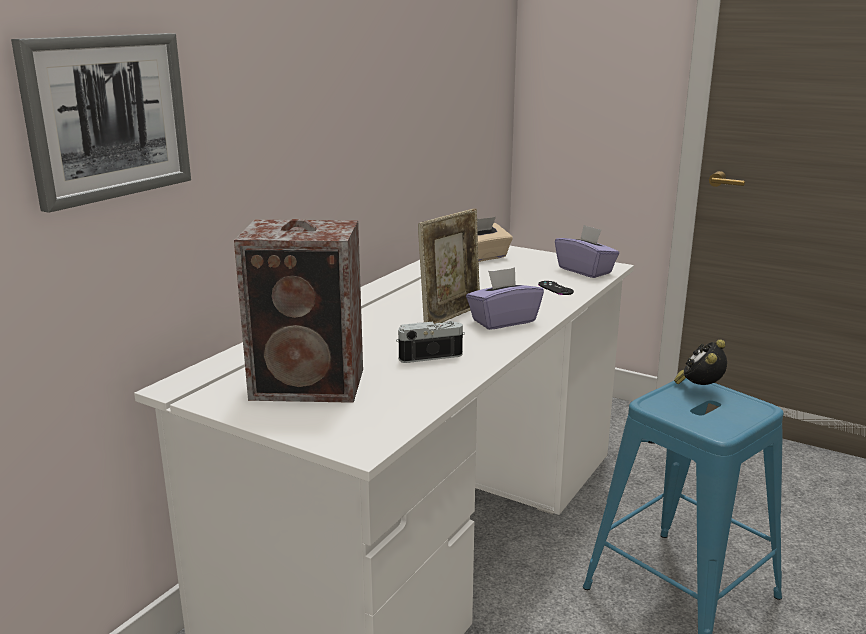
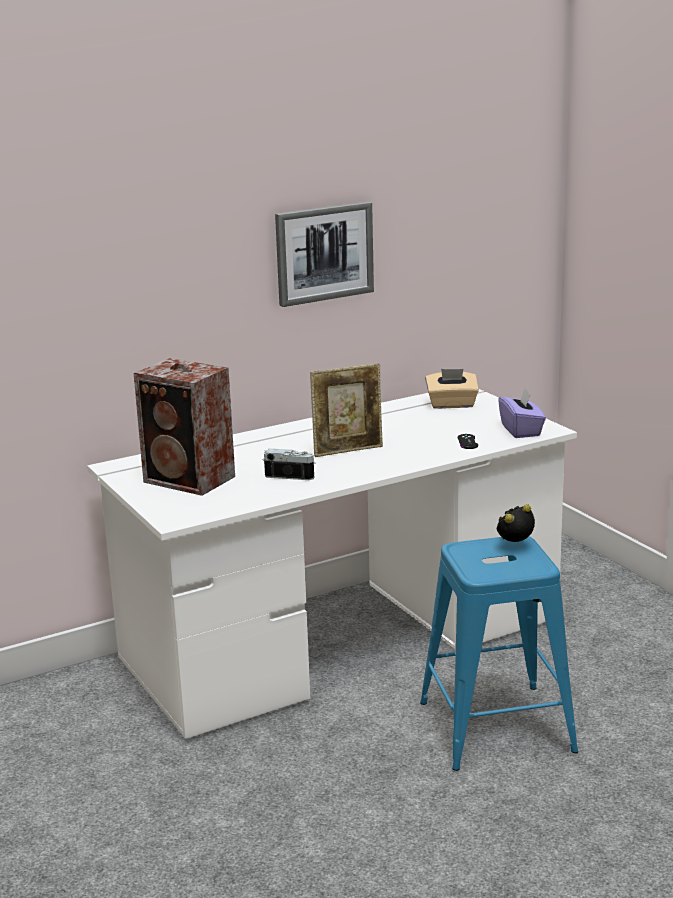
camera: 30 degrees right, 0 degrees up
picture [11,33,191,213] -> picture moved to [275,202,374,307]
purple tissue box [466,267,544,330] -> none

